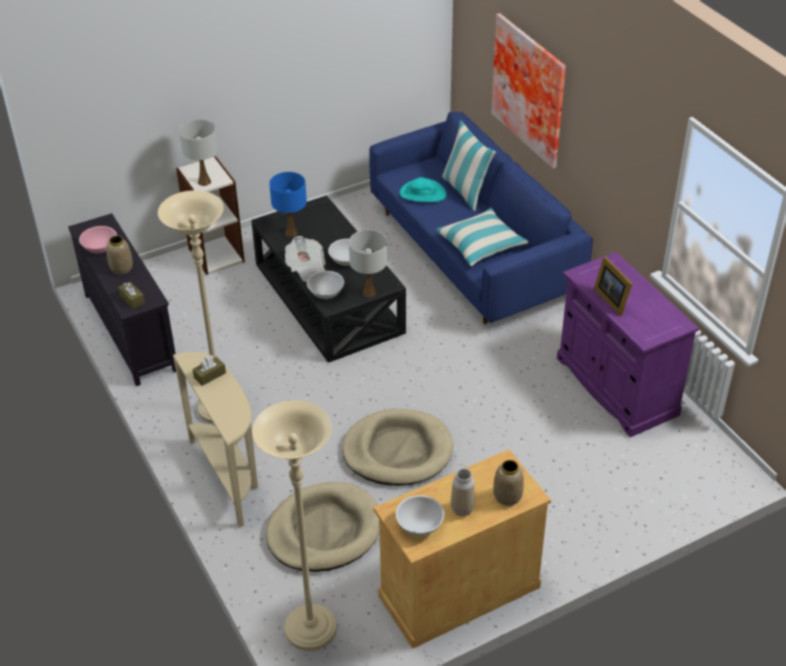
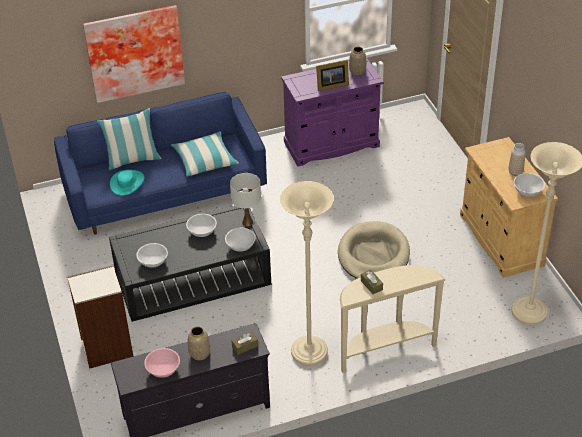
camera: 80 degrees left, 0 degrees up
white table lamp [179,119,218,186] -> none
beige dog bed [266,482,380,572] -> none
blue table lamp [269,172,307,237] -> white bowl [136,243,168,268]
newspaper [285,236,326,282] -> none
vase [493,460,524,506] -> vase moved to [349,47,366,76]

